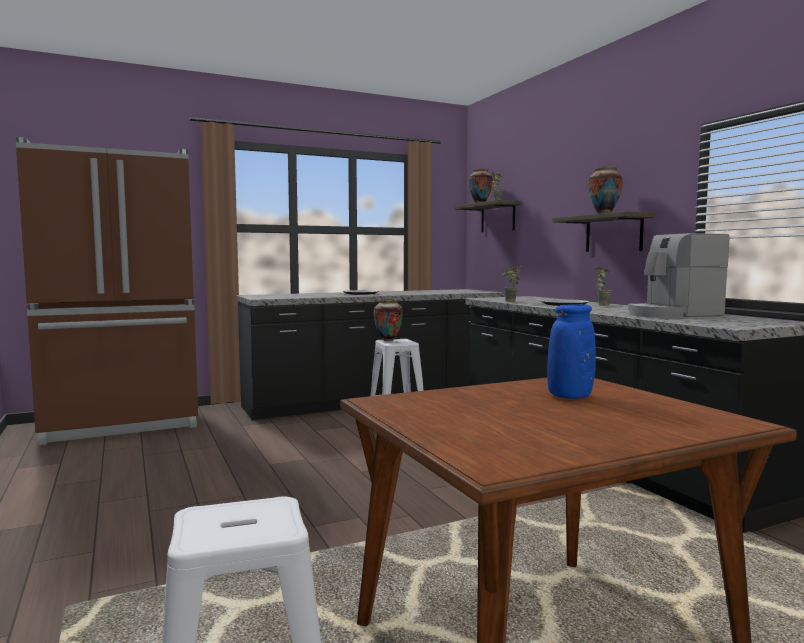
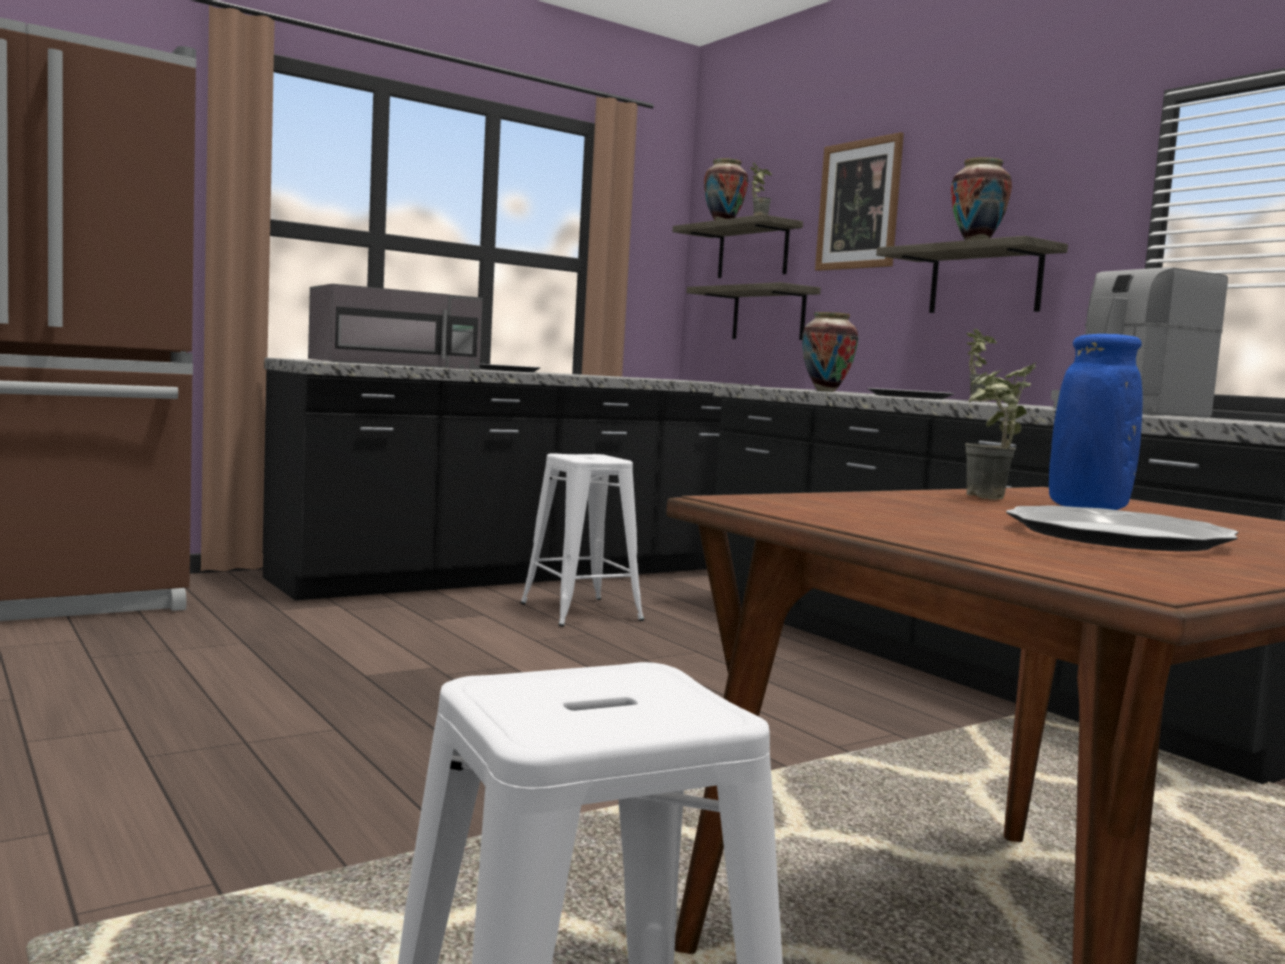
camera: 10 degrees left, 0 degrees up
vase [373,299,403,341] -> vase moved to [802,312,858,392]
potted plant [502,265,522,302] -> potted plant moved to [965,362,1036,500]
none -> grey microwave [308,284,483,370]
none -> shelf [687,282,821,340]
none -> picture [815,132,904,271]
none -> plate [1006,505,1238,551]

